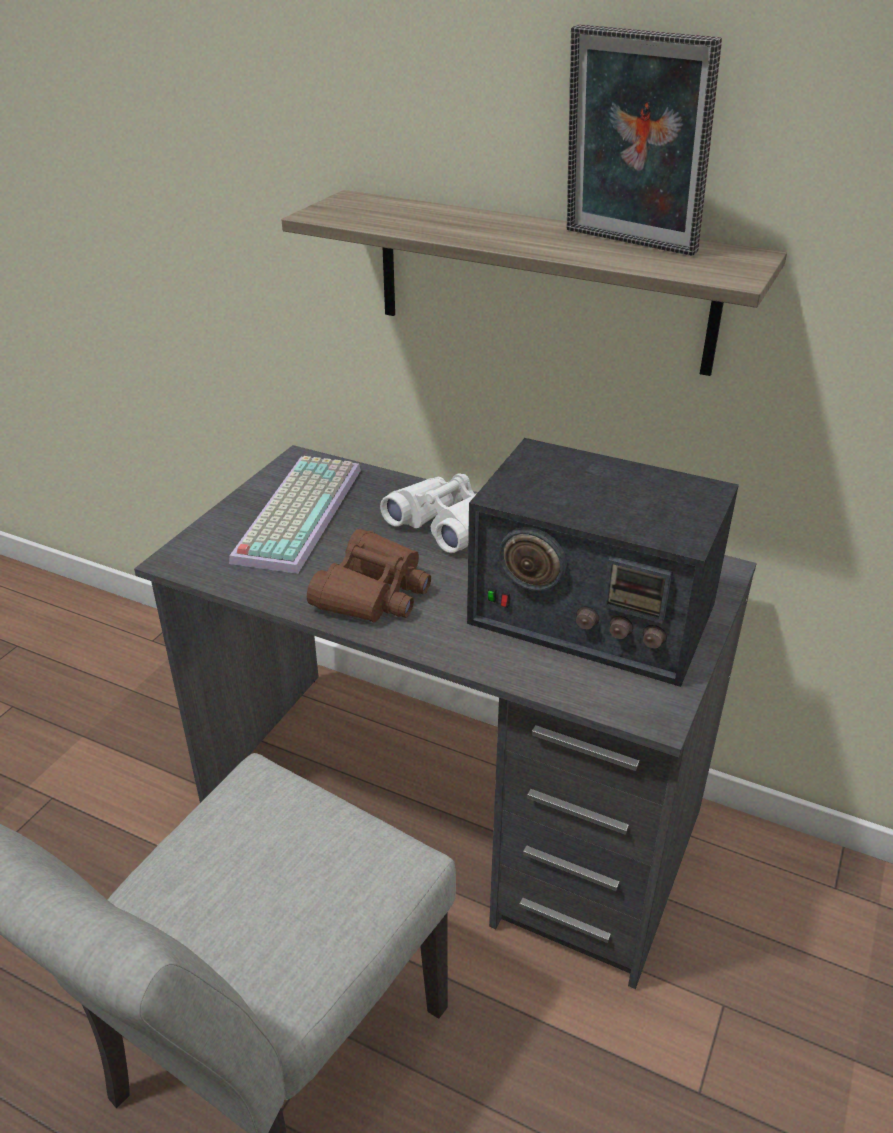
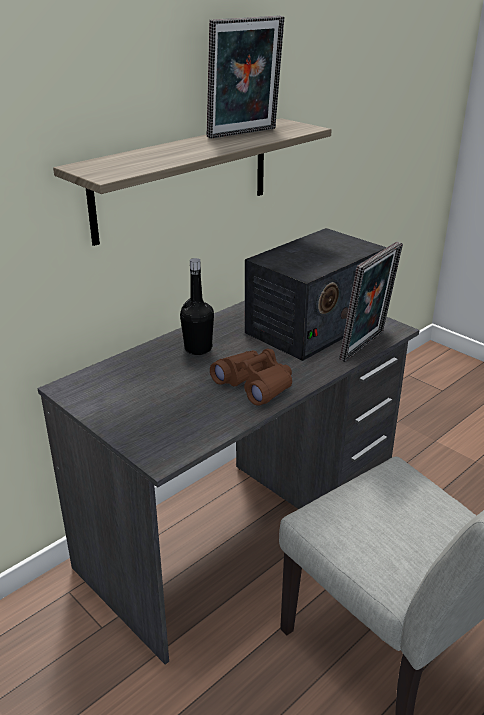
camera: 70 degrees left, 5 degrees down
keyboard [229,456,361,574] -> none
white binoculars [380,473,477,553] -> black bottle [180,258,214,355]
none -> picture frame [339,242,403,362]

